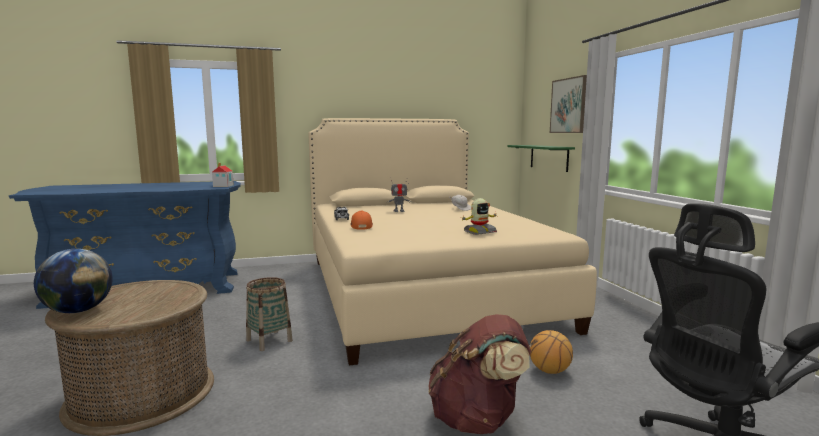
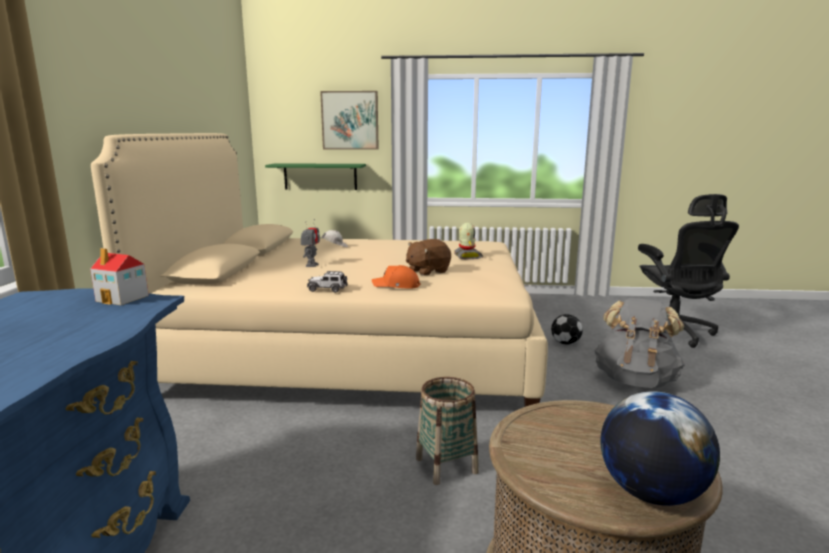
camera: 70 degrees left, 5 degrees up
brown backpack [429,314,531,434] -> grey backpack [595,298,685,388]
basketball [530,330,573,374] -> football [551,314,583,345]
none -> brown plush toy [406,239,451,276]

